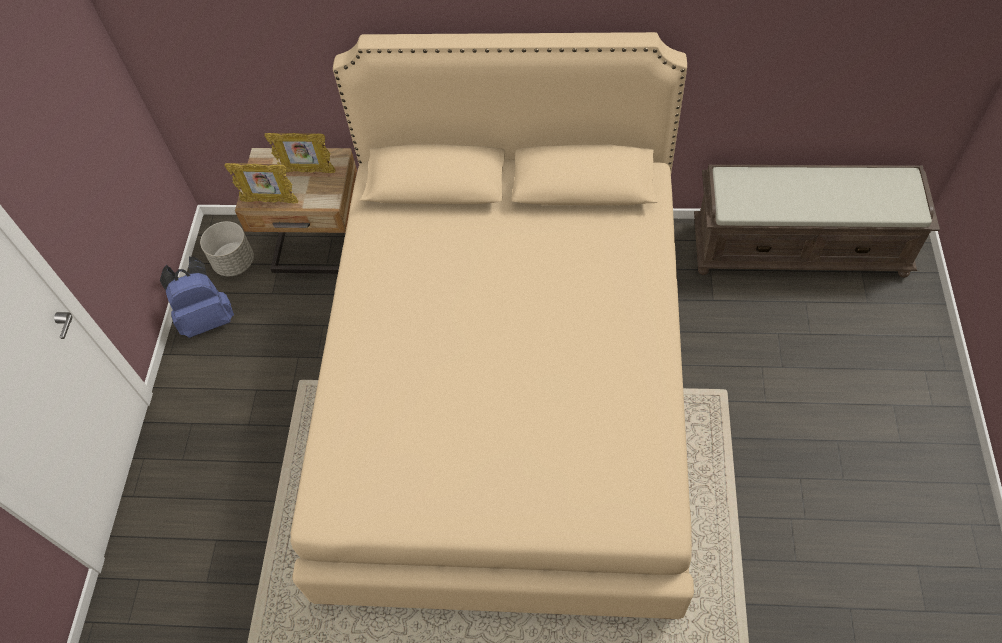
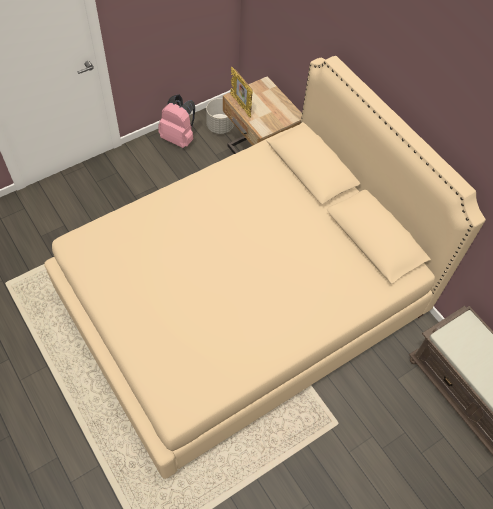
camera: 45 degrees right, 0 degrees up
blue backpack [160,257,234,338] -> pink backpack [158,94,195,148]
picture frame [265,133,336,173] -> none

